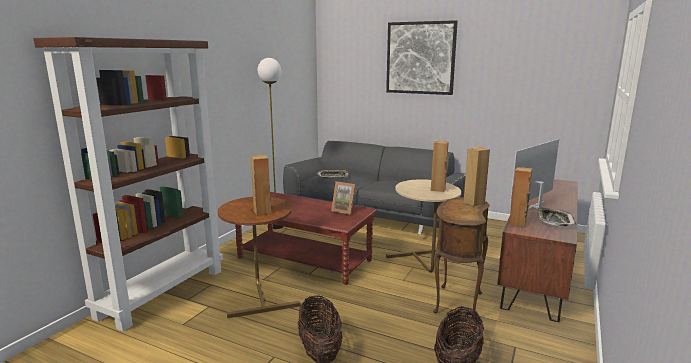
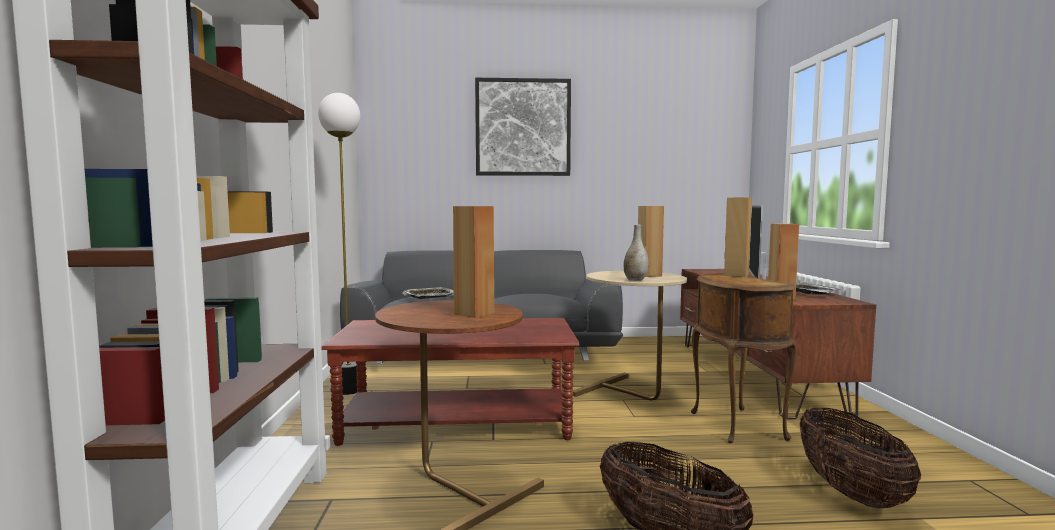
camera: 30 degrees left, 10 degrees down
picture frame [331,181,356,215] -> none
none -> grey vase [623,225,649,281]

